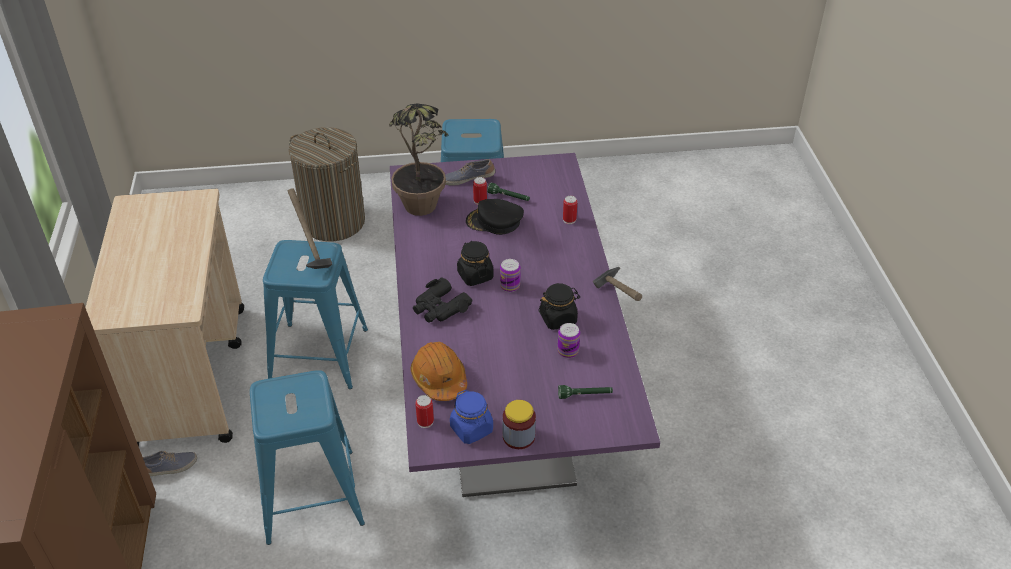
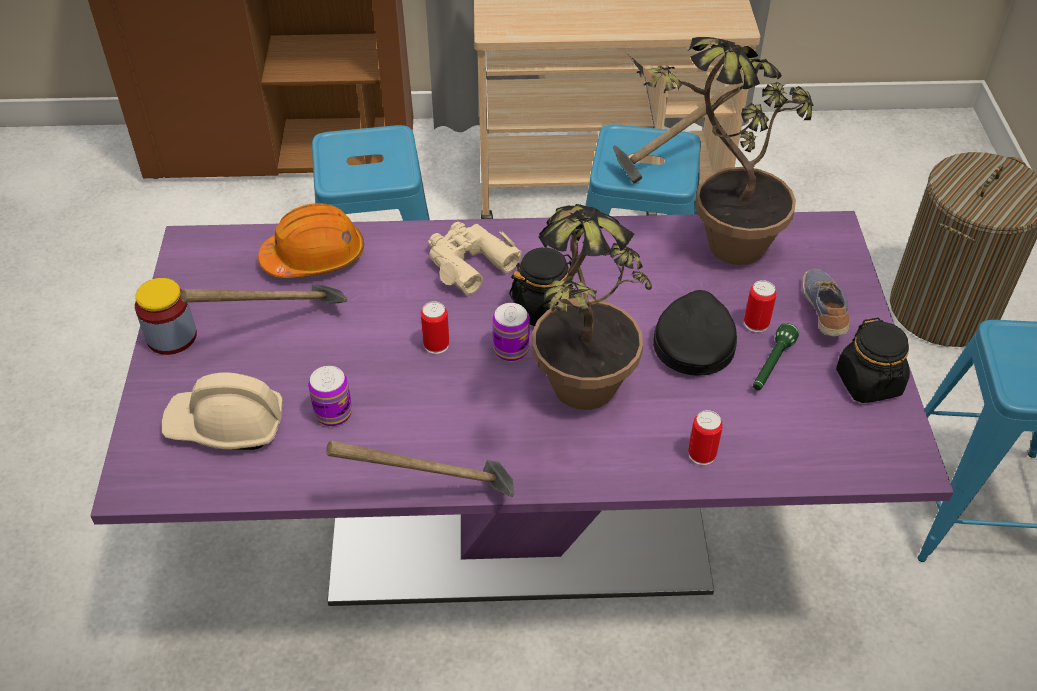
camera: 95 degrees right, 5 degrees up
shoe [143,451,197,476] -> none
black binoculars [413,277,472,323] -> beige binoculars [428,222,522,295]
can [415,395,434,428] -> can moved to [421,301,449,354]
blue jar [450,390,493,444] -> none
black jar [539,283,580,330] -> black jar moved to [836,318,910,403]
green flashlight [558,385,613,399] -> beige hard hat [162,372,283,450]
none -> hammer [180,285,347,303]
none -> potted plant [532,204,652,410]

